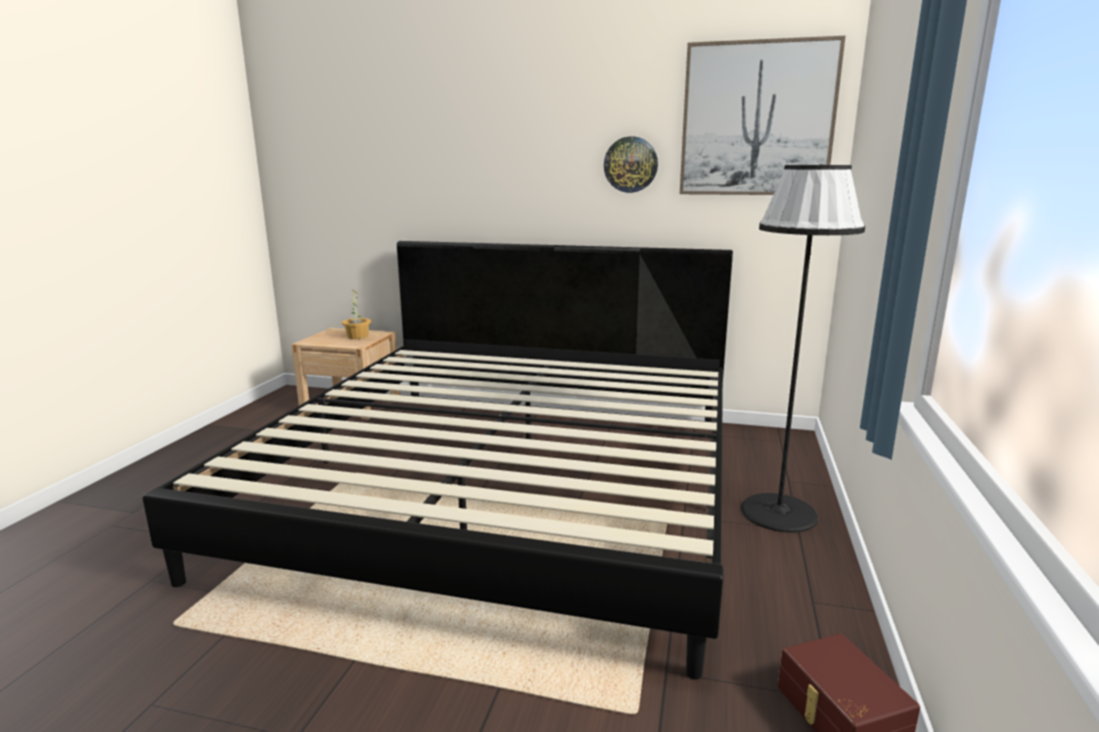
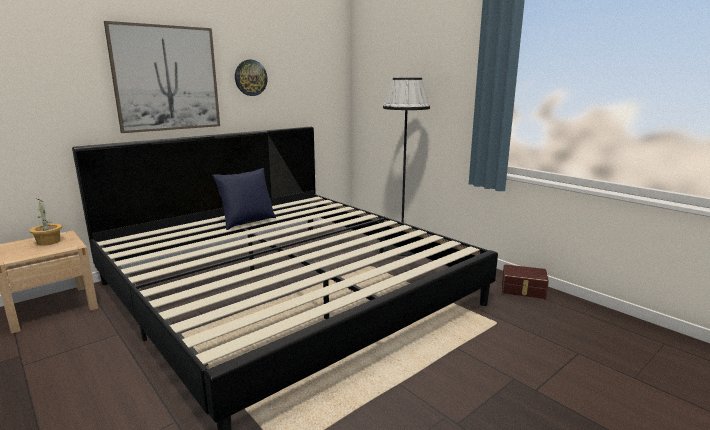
camera: 55 degrees left, 0 degrees up
picture [680,36,846,195] -> picture moved to [104,21,220,133]
none -> blue pillow [212,168,276,230]

